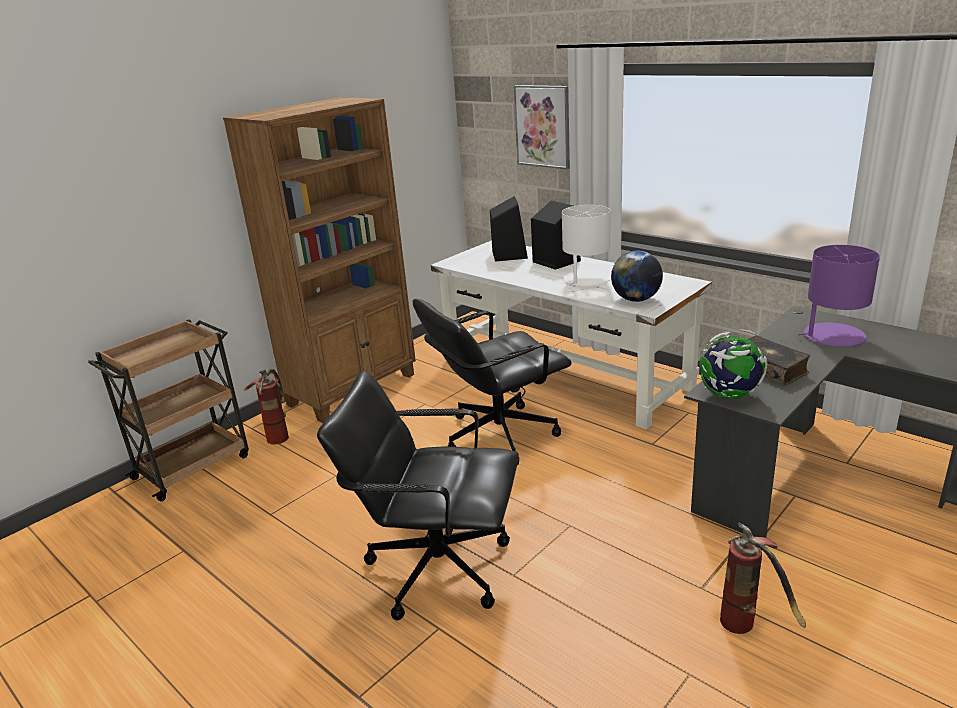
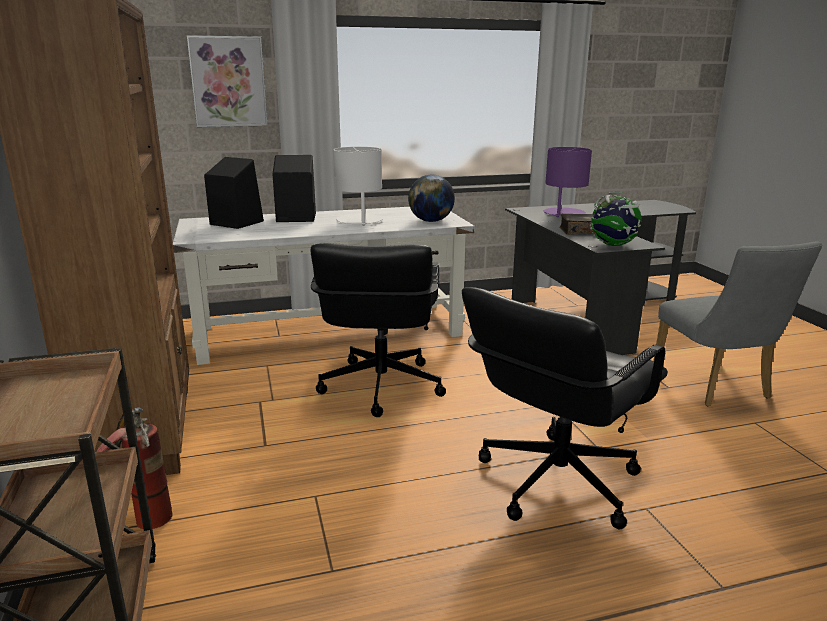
camera: 60 degrees left, 5 degrees down
fire extinguisher [720,523,806,634] -> grey chair [653,241,822,406]

